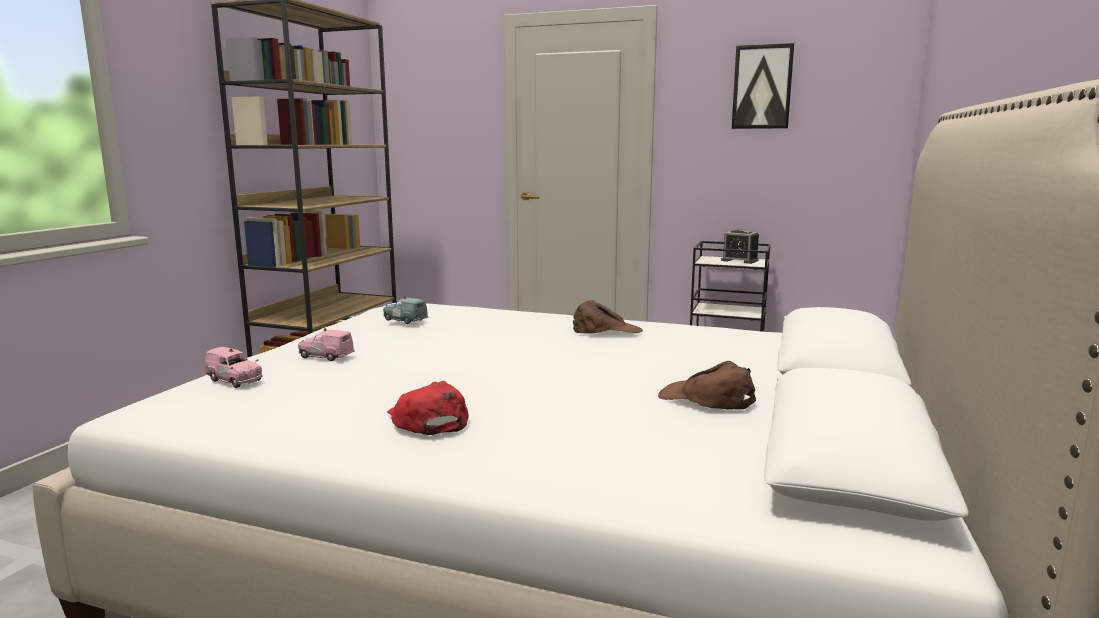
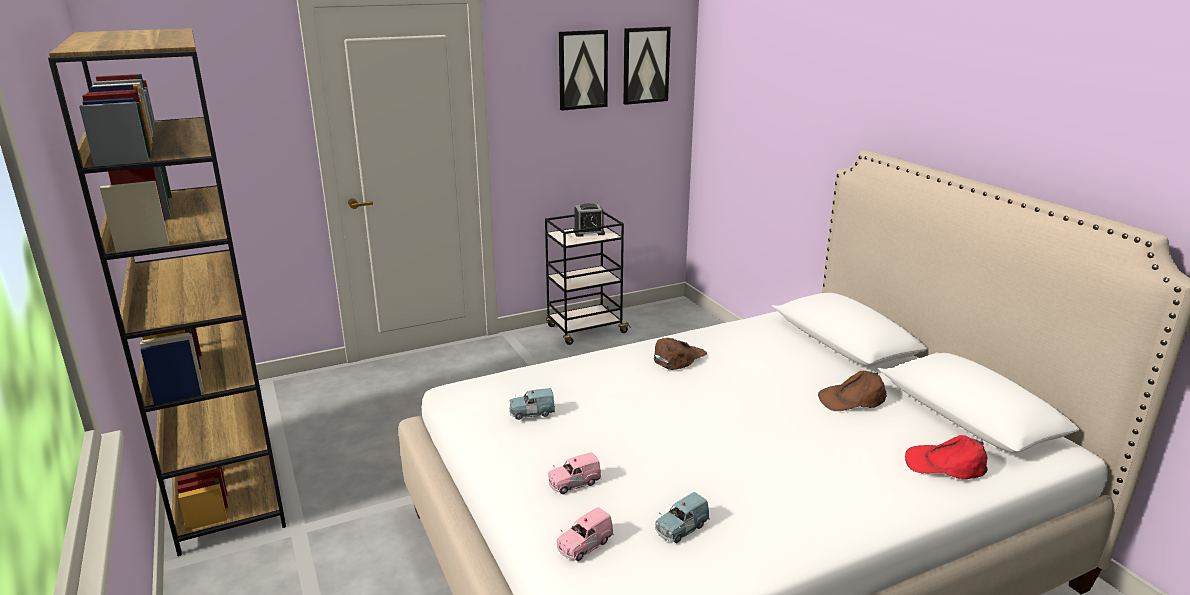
camera: 45 degrees left, 10 degrees up
pink toy car [205,347,263,388] -> pink toy car turned 150 degrees clockwise [557,507,614,561]
red cap [387,381,469,435] -> red cap moved to [905,435,988,480]
none -> picture [623,26,671,105]
none -> blue toy car [655,492,710,543]

